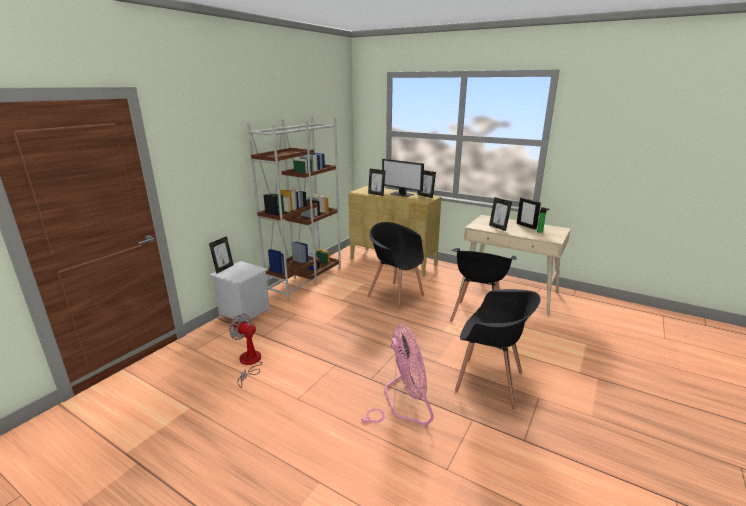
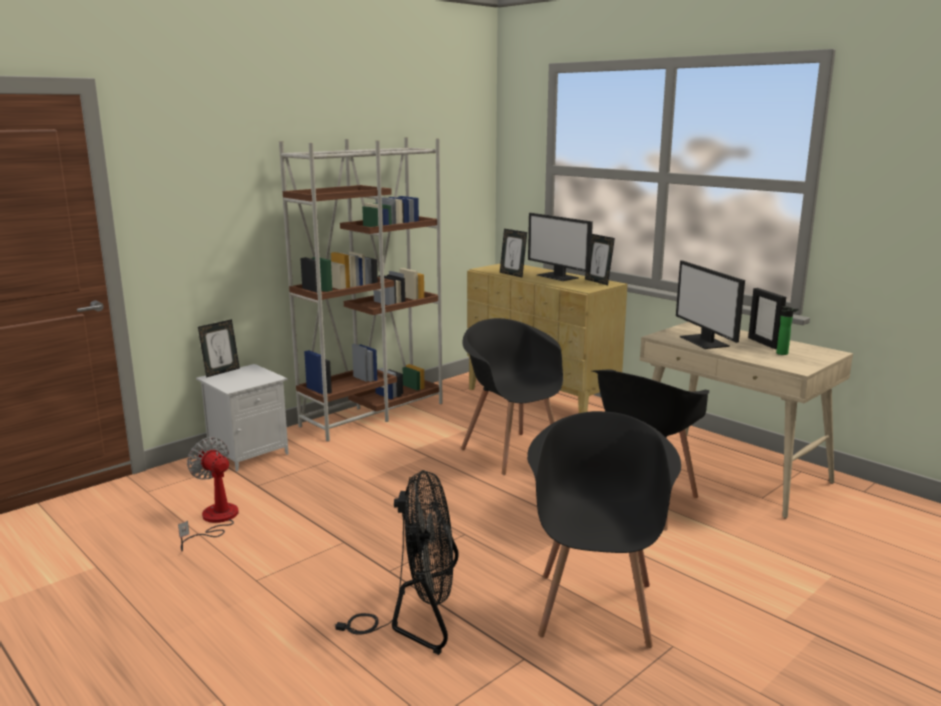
camera: 15 degrees right, 5 degrees down
pink fan [360,324,434,427] -> black fan [334,470,458,655]
black chair [455,289,541,409] -> black chair turned 120 degrees counterclockwise [527,411,681,648]
picture frame [489,197,512,231] -> monitor [676,260,745,349]

